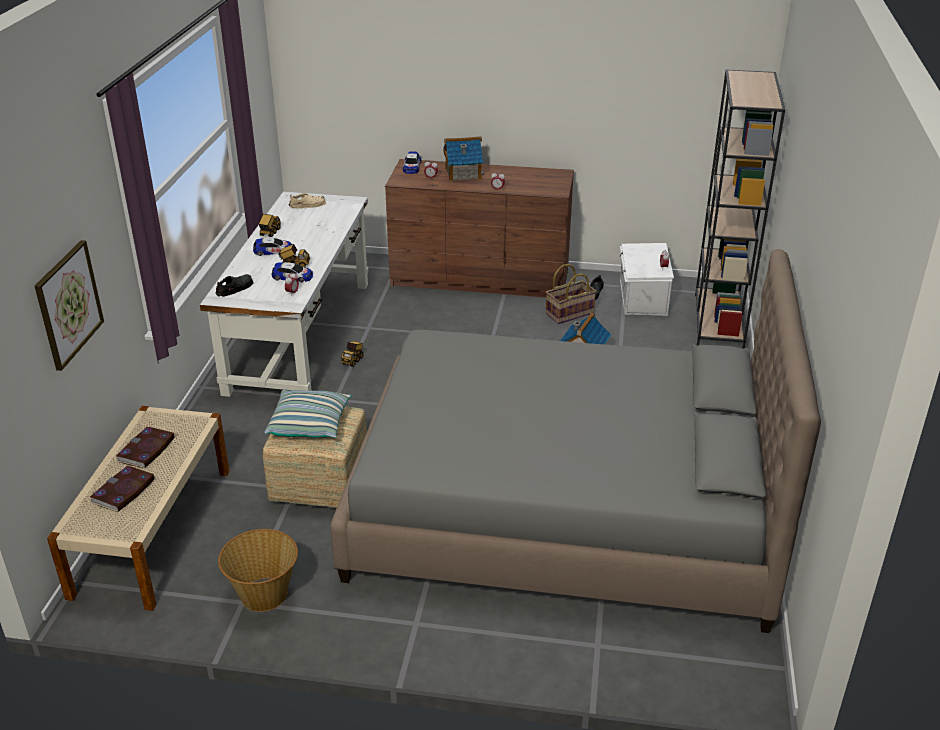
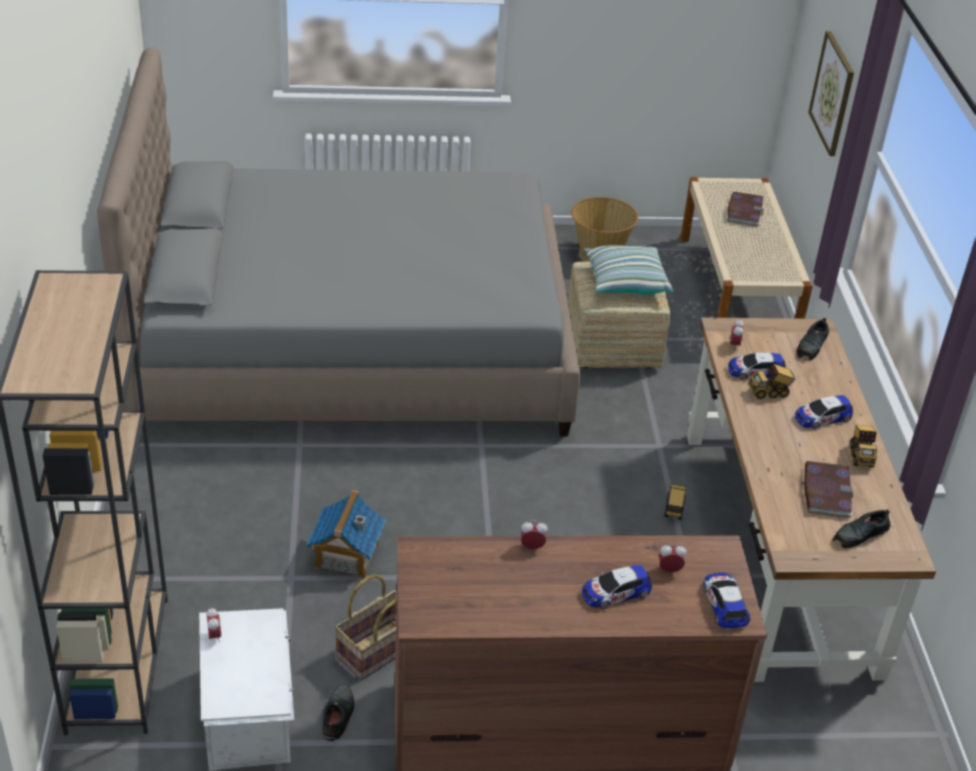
camera: 165 degrees right, 5 degrees up
book [116,427,175,468] -> book moved to [804,461,853,518]
white desk [200,192,368,397] -> brown desk [687,318,936,682]
beige shoe [289,193,326,208] -> black shoe [833,509,891,548]
toy house [443,136,485,182] -> toy car [582,565,652,609]

